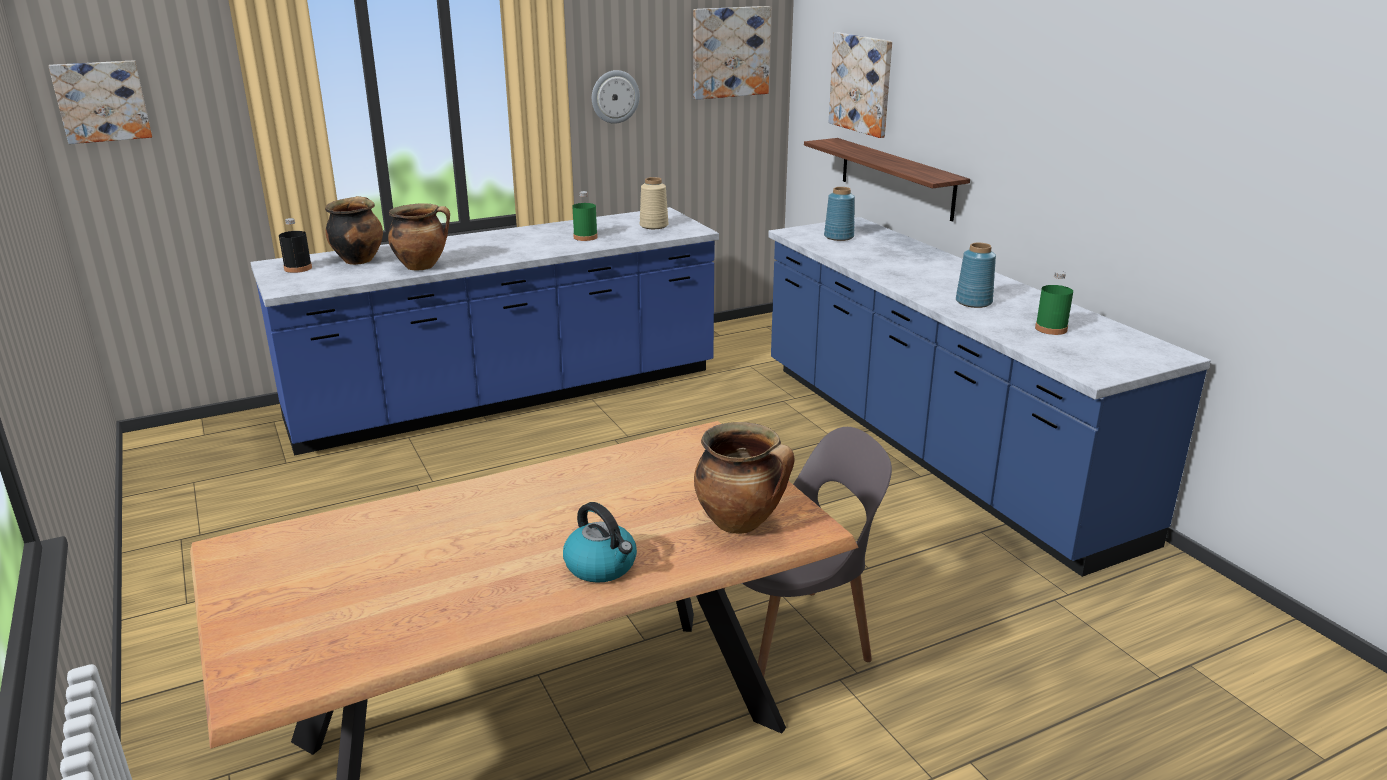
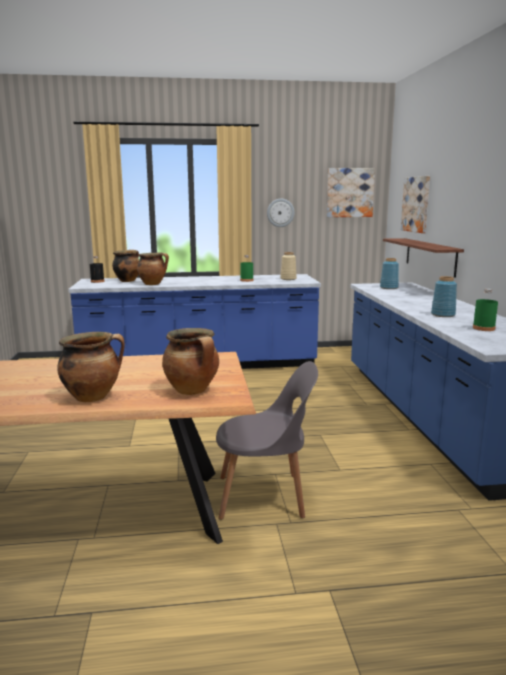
camera: 20 degrees right, 10 degrees down
picture [49,60,152,144] -> none
kettle [563,502,637,583] -> cooking pot [57,332,125,402]

